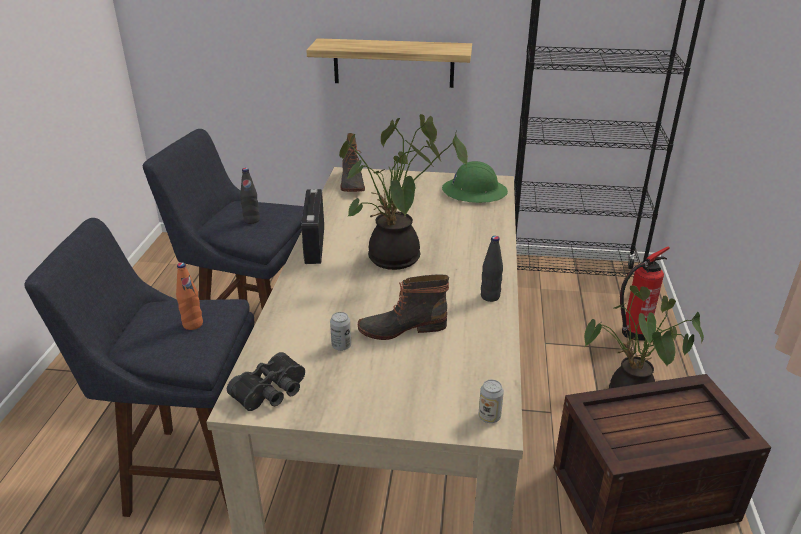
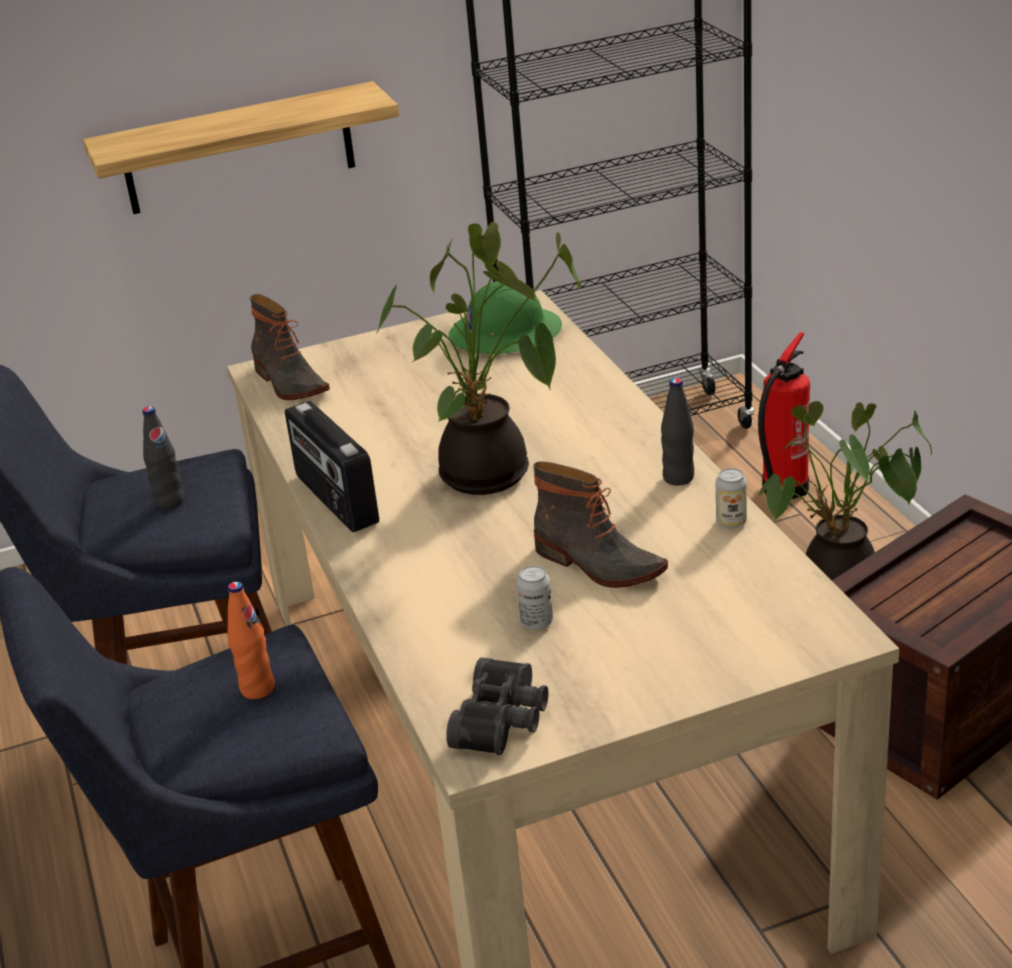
camera: 25 degrees left, 0 degrees up
boot [358,274,449,340] -> boot turned 105 degrees counterclockwise [533,461,668,588]
can [479,380,504,423] -> can moved to [716,468,747,529]

